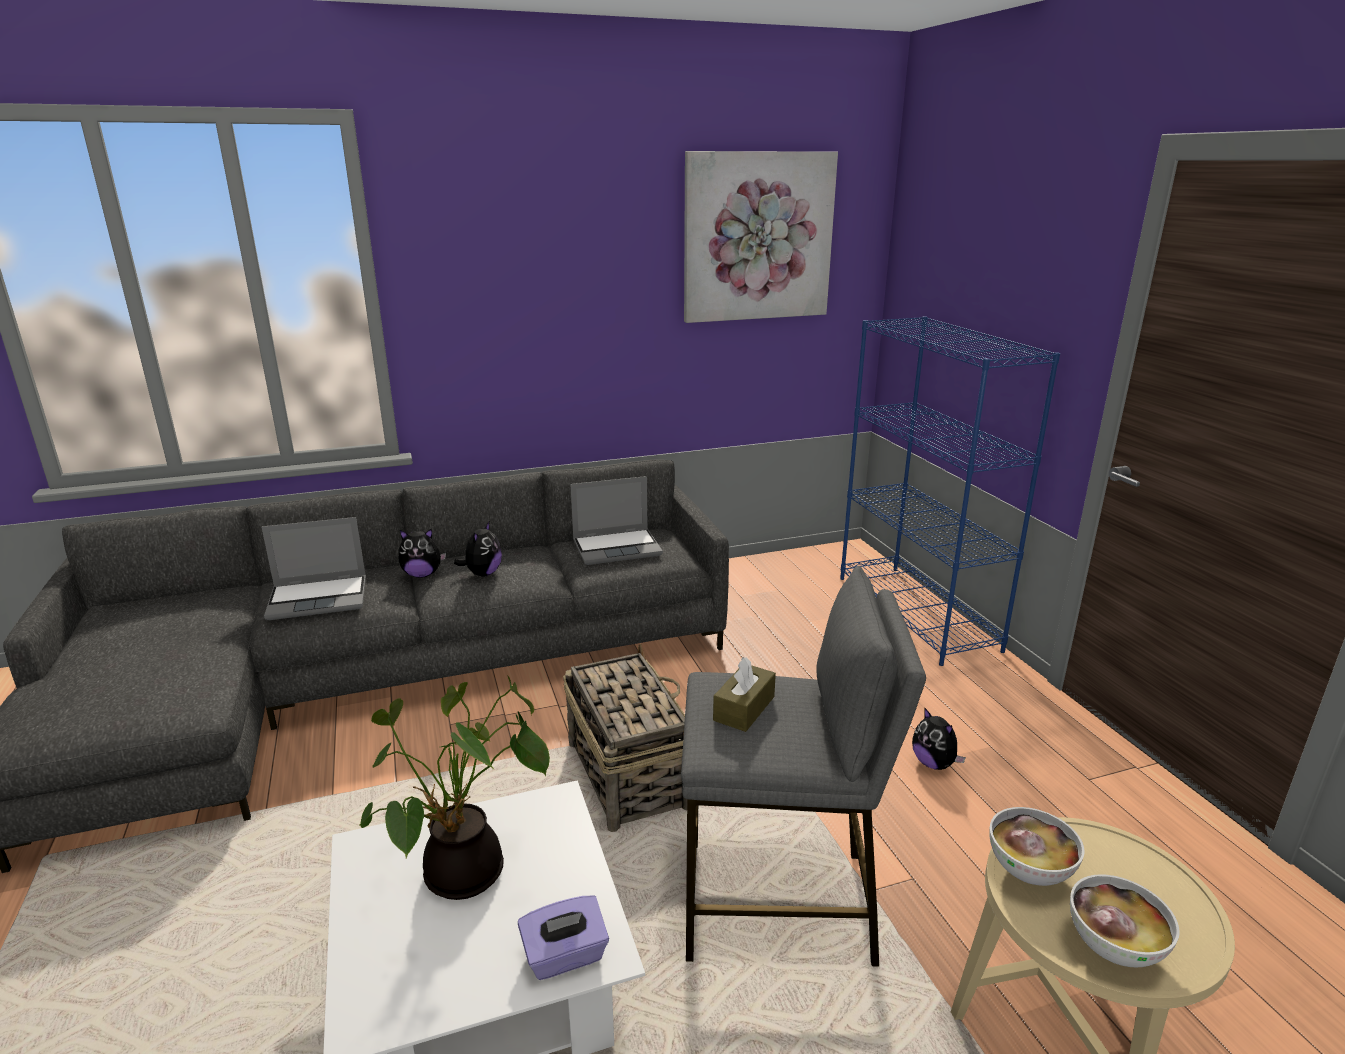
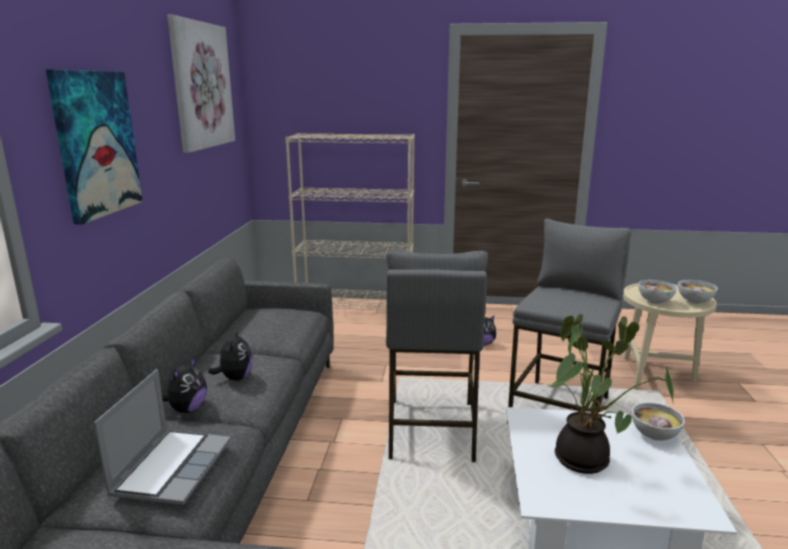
camera: 65 degrees left, 5 degrees down
plush toy [454,522,502,577] -> plush toy turned 45 degrees clockwise [208,329,253,381]
purple tissue box [518,896,609,980] -> bowl [632,403,685,440]
basket [563,644,687,832] -> grey stool [386,251,488,462]
laptop [570,476,663,565] -> none
brown tissue box [713,657,776,732] -> none
blue bookcase [840,316,1060,666] -> beige bookcase [285,133,415,310]
none -> picture [46,69,143,225]

